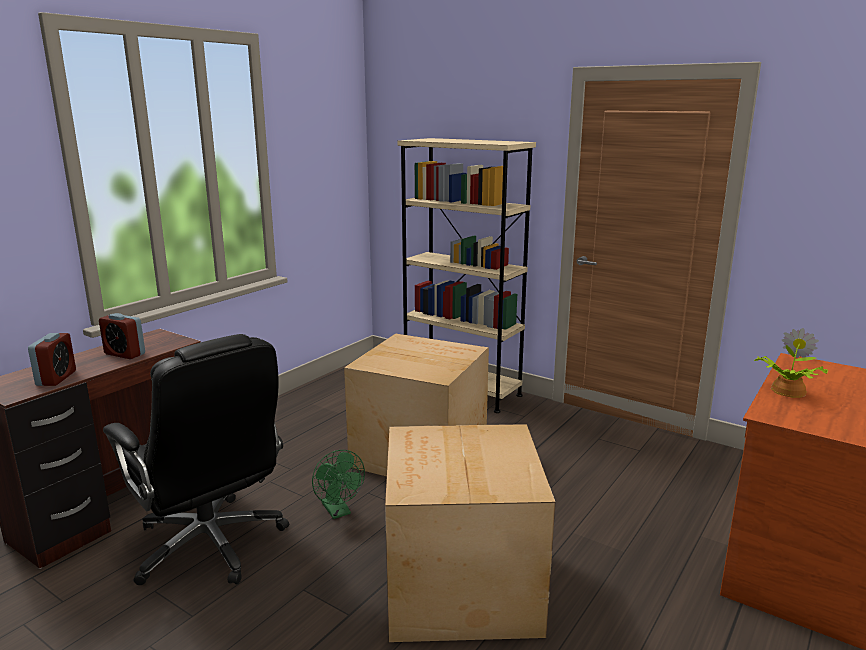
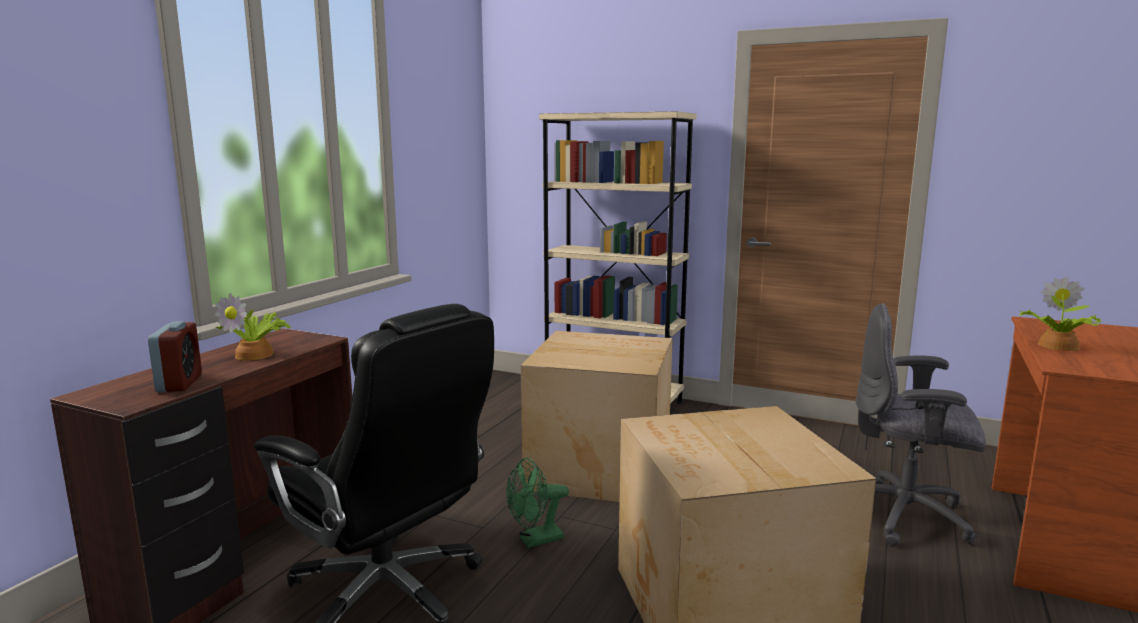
camera: 10 degrees left, 5 degrees down
alarm clock [99,313,145,359] -> potted plant [215,293,291,361]
green fan [312,450,365,519] -> green fan turned 105 degrees clockwise [507,457,569,548]
none -> grey office chair [855,303,986,546]

